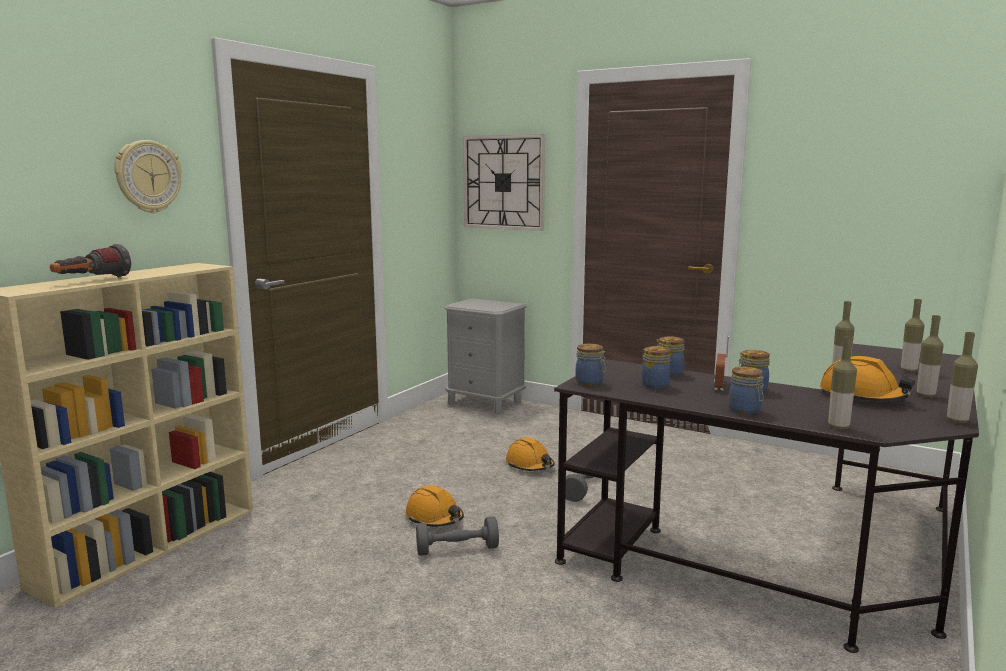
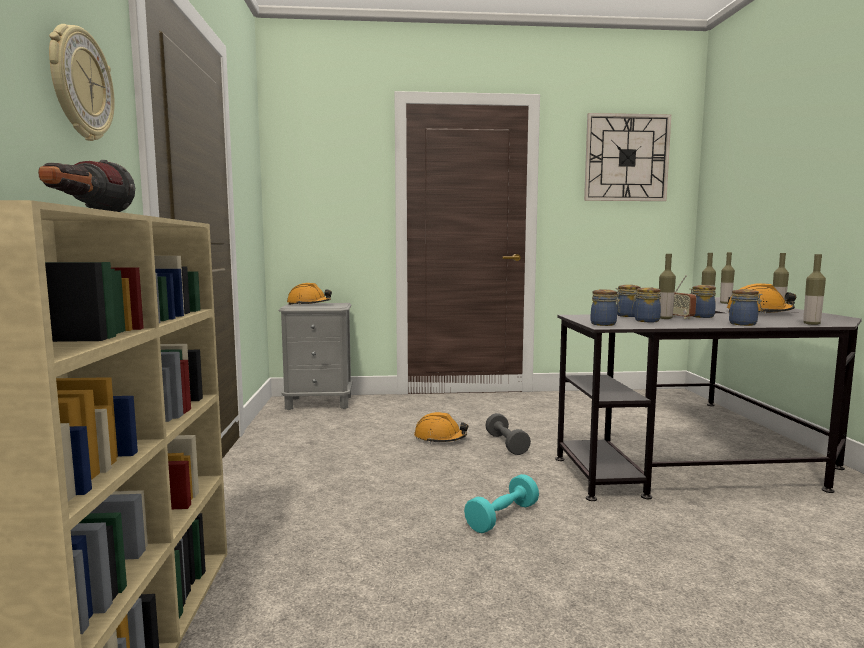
camera: 35 degrees left, 5 degrees down
orange hard hat [405,485,464,527] -> orange hard hat moved to [287,283,332,305]
grey dumbbell [416,516,499,556] -> turquoise dumbbell [464,474,539,533]
wall clock [463,134,545,231] -> wall clock moved to [584,113,671,201]
bottle [947,332,978,423] -> bottle moved to [659,254,676,319]

